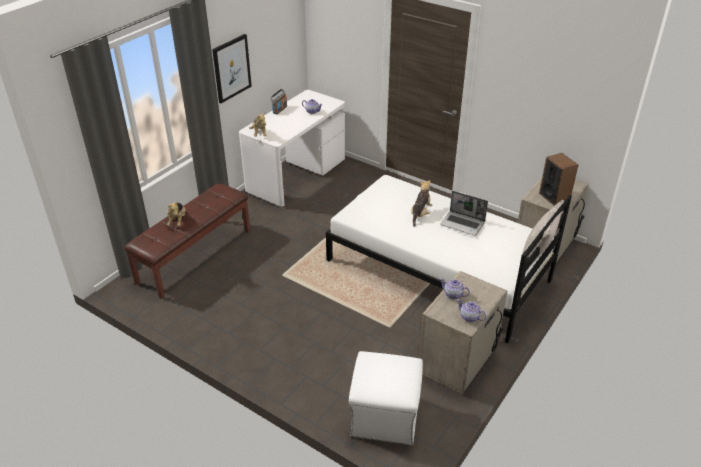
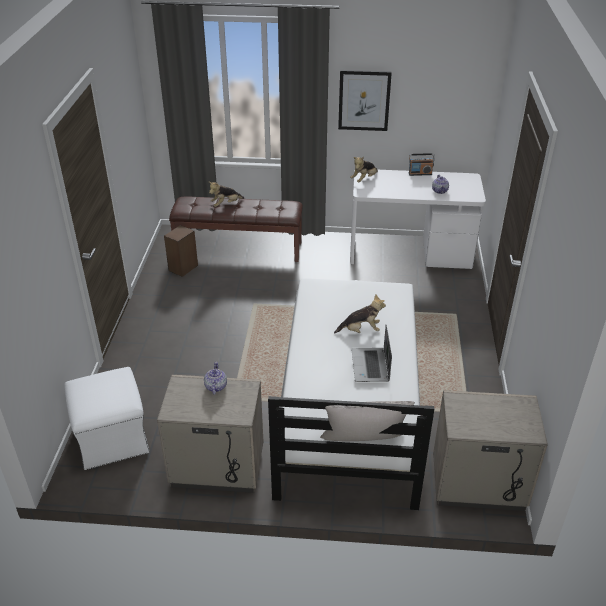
camera: 60 degrees right, 0 degrees up
teapot [457,299,486,322] -> none
speaker [539,153,578,206] -> speaker moved to [164,225,198,277]

